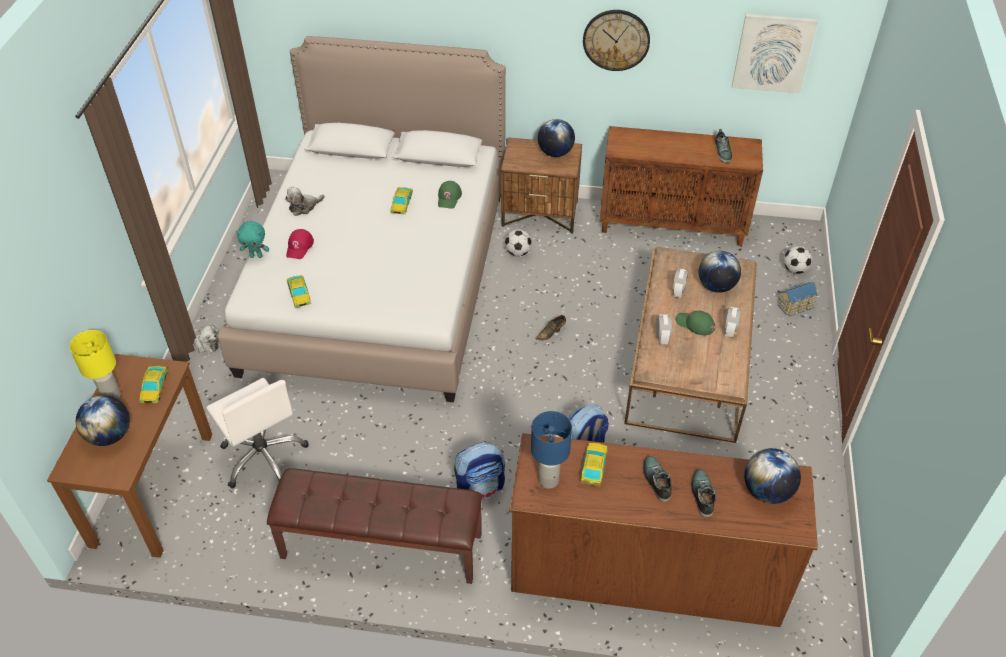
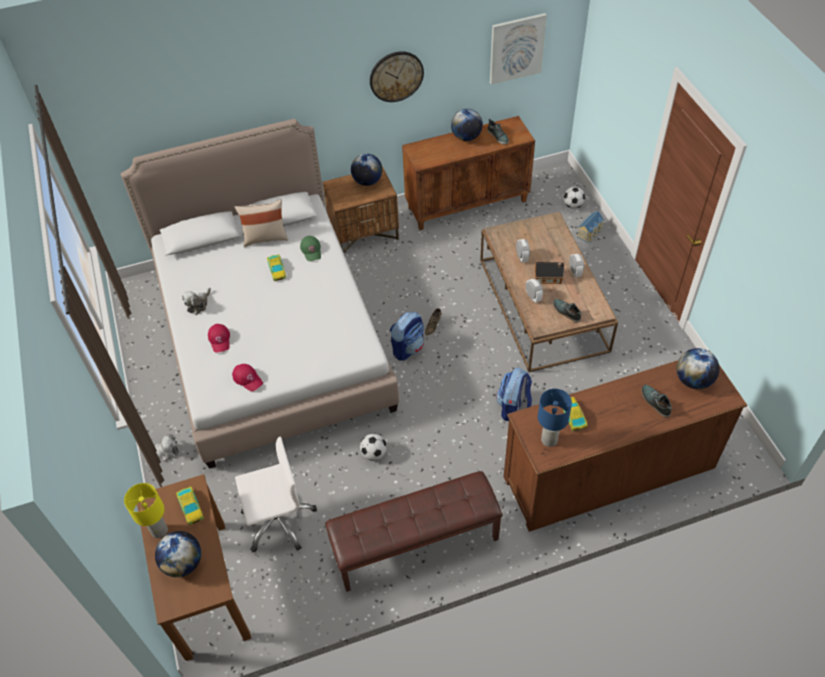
camera: 25 degrees left, 5 degrees up
white office chair [206,378,309,489] -> white office chair turned 45 degrees counterclockwise [235,437,317,552]
turquoise plush toy [236,221,269,258] -> none
toy car [287,275,311,308] -> red cap [232,364,263,391]
backpack [454,442,505,499] -> backpack moved to [390,312,424,361]
football [505,229,532,256] -> football moved to [360,434,387,461]
shoe [643,456,671,502] -> shoe moved to [553,299,581,323]
green cap [676,310,715,335] -> toy house [535,262,564,284]
globe [699,251,741,293] -> globe moved to [451,109,483,141]
none -> beige pillow [235,199,288,247]

